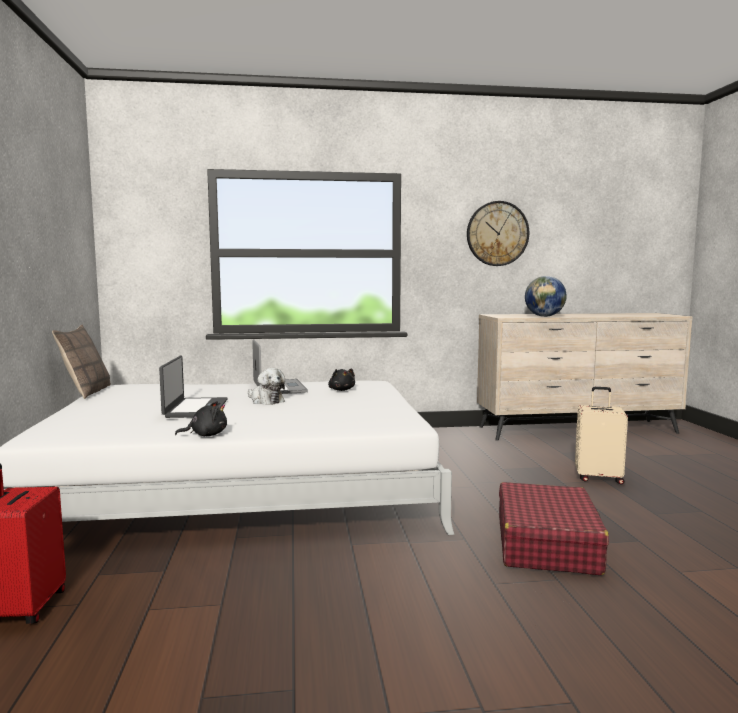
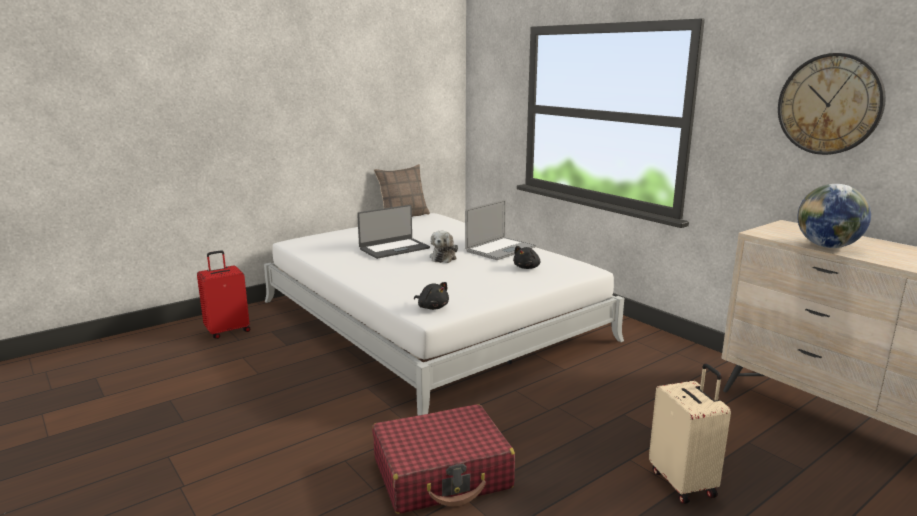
camera: 60 degrees right, 10 degrees up
black plush toy [175,401,227,436] -> black plush toy moved to [414,282,449,310]

